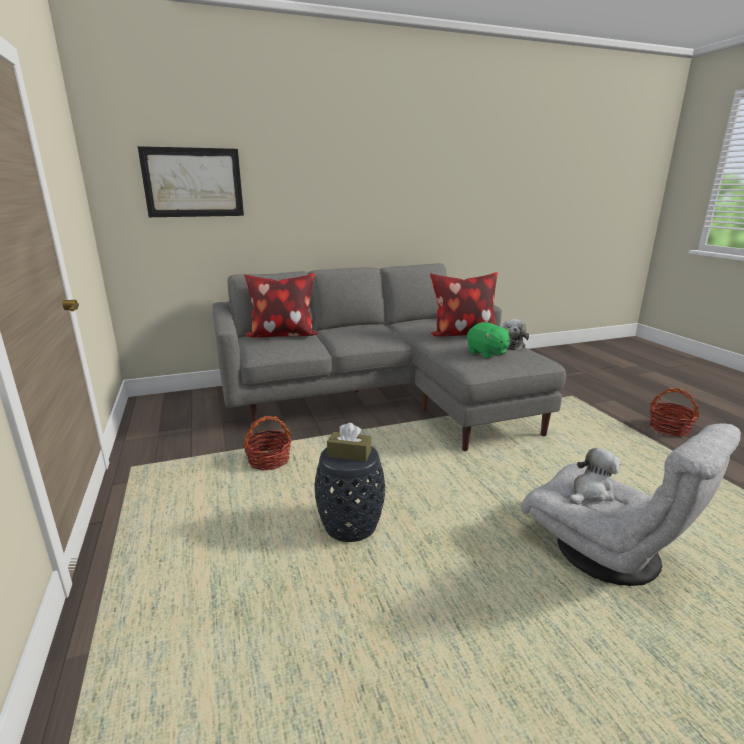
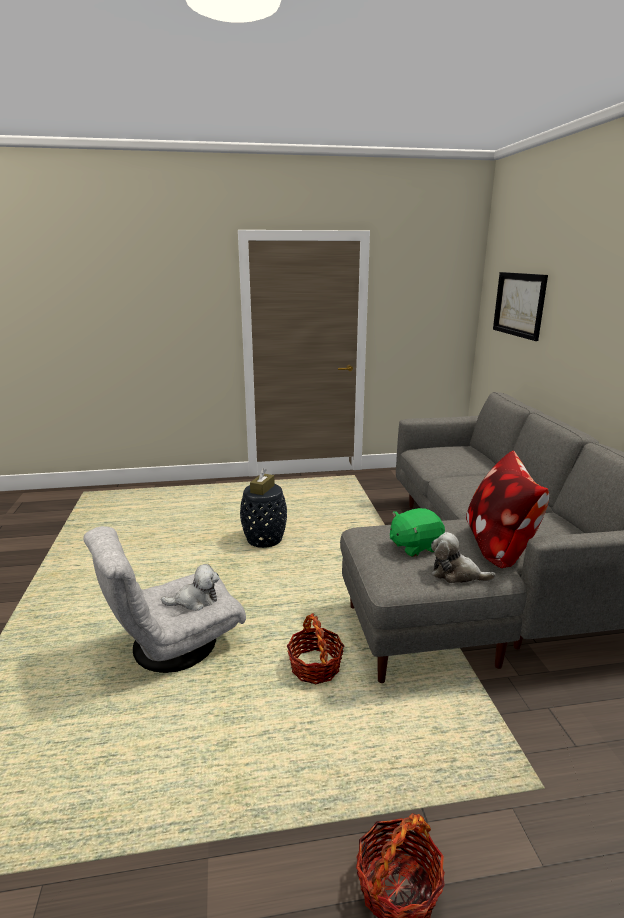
camera: 100 degrees right, 0 degrees up
basket [243,416,291,471] -> basket moved to [287,613,344,684]
pillow [244,273,318,338] -> none
plush toy [569,448,621,505] -> plush toy turned 75 degrees counterclockwise [161,564,219,611]

